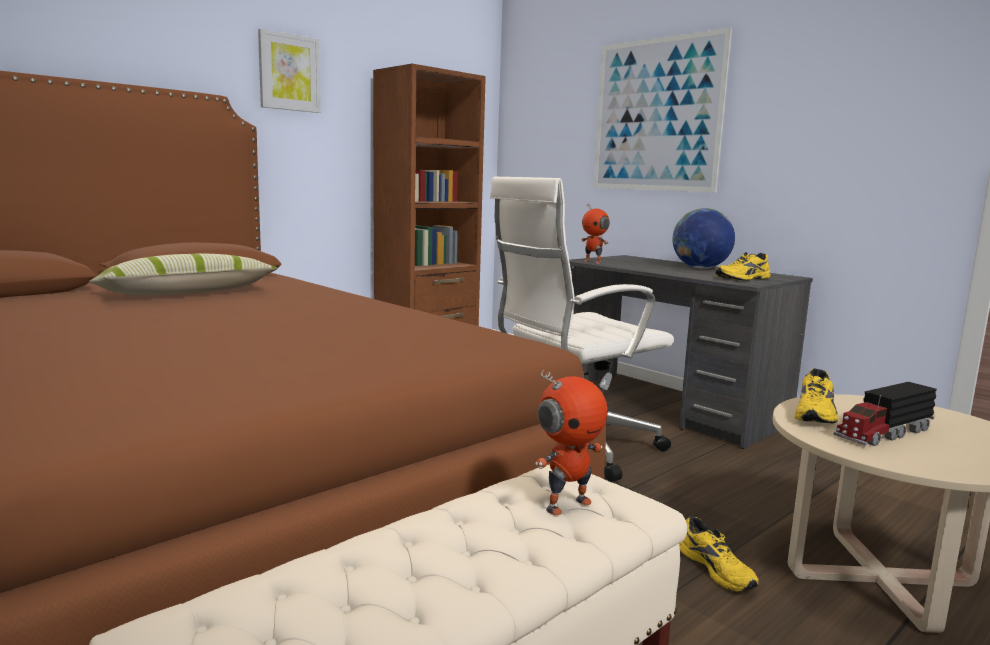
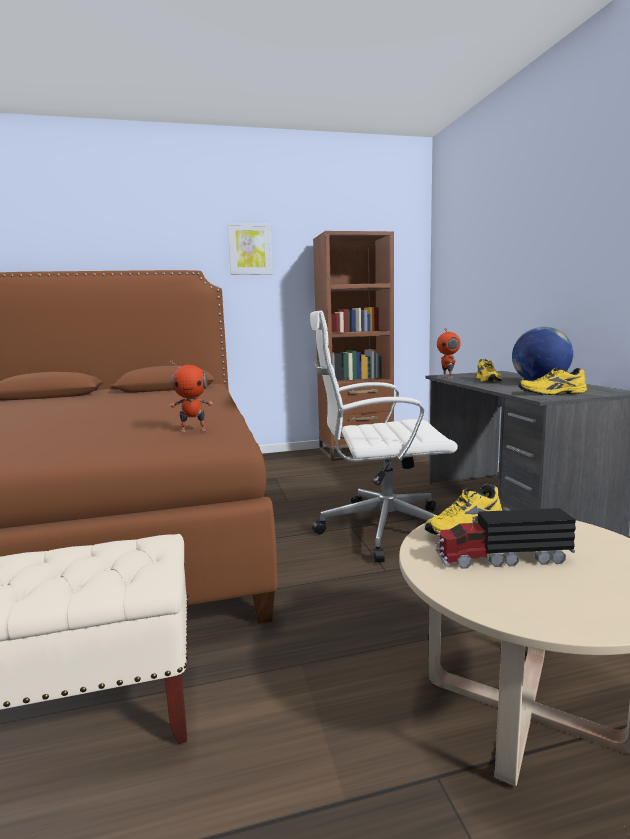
camera: 30 degrees right, 0 degrees up
pillow [89,253,277,295] -> none
toy robot [535,370,608,515] -> toy robot moved to [169,360,213,432]
picture [594,27,732,192] -> none
yellow shoe [679,517,759,591] -> yellow shoe moved to [476,359,502,382]

